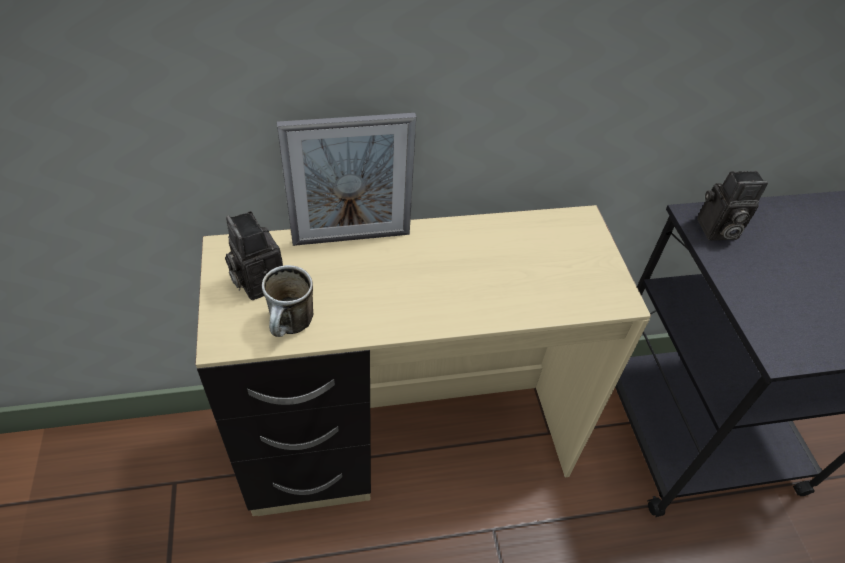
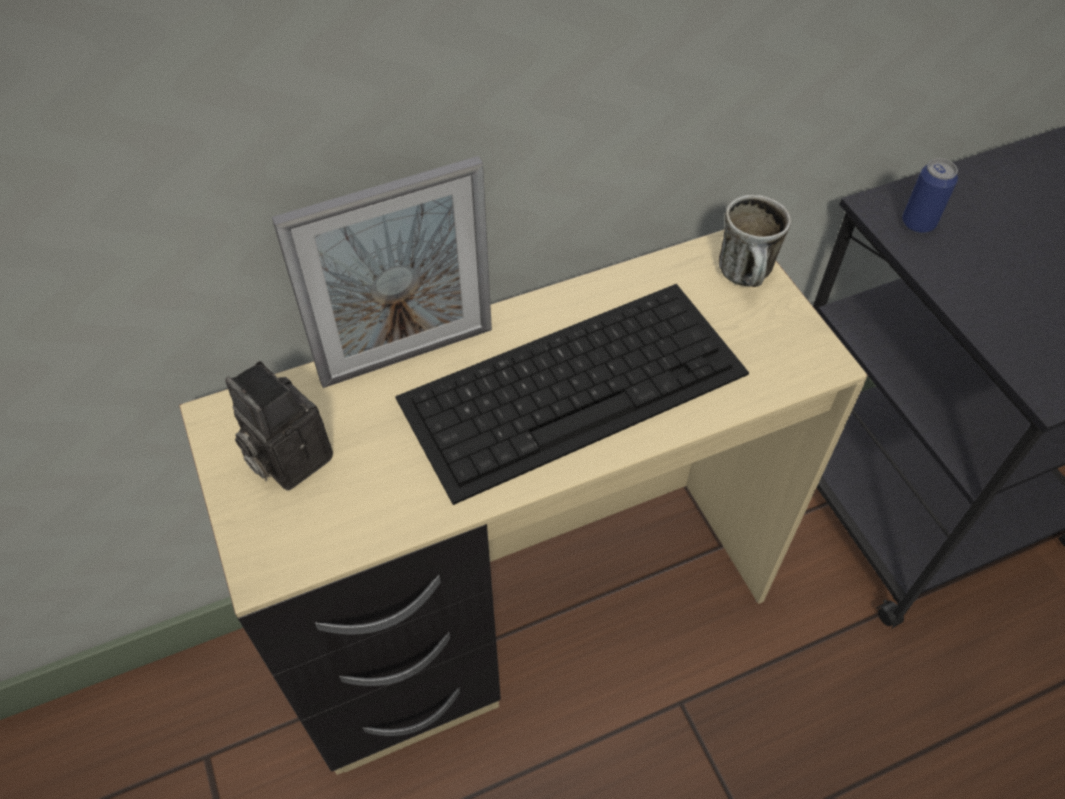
camera: 10 degrees left, 5 degrees up
mug [262,265,313,337] -> mug moved to [719,195,791,287]
camera [697,171,768,241] -> can [902,158,958,233]
none -> keyboard [395,284,749,505]

